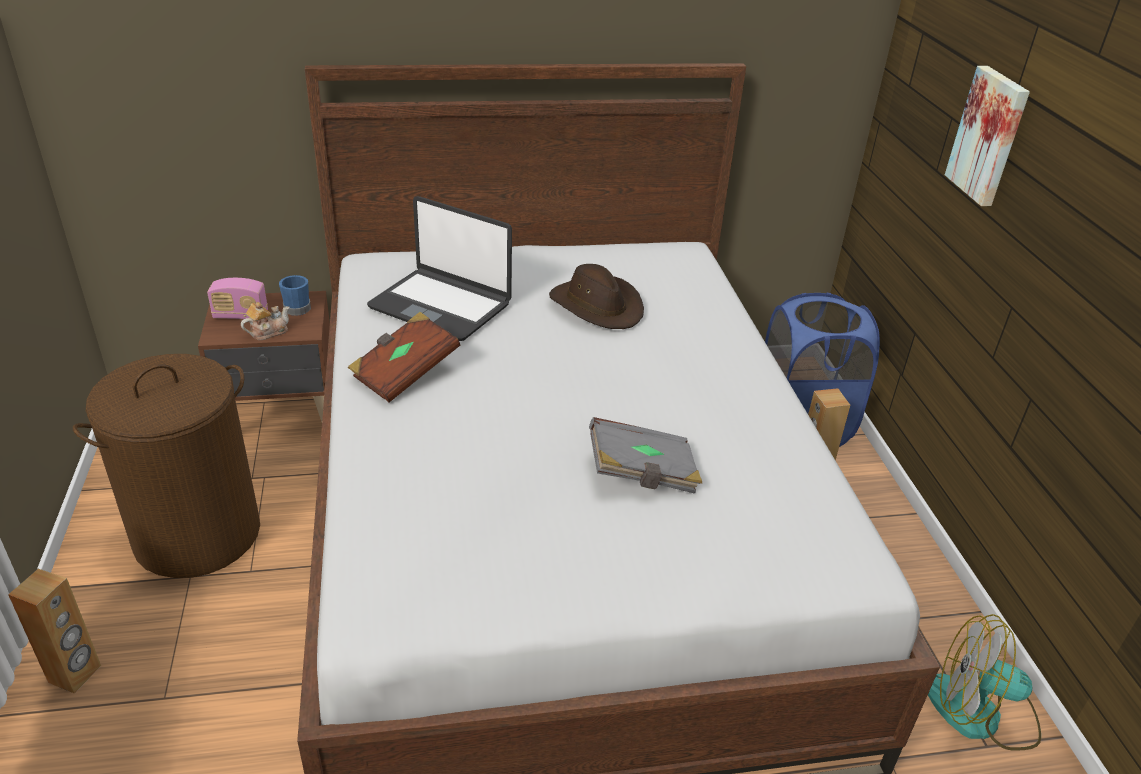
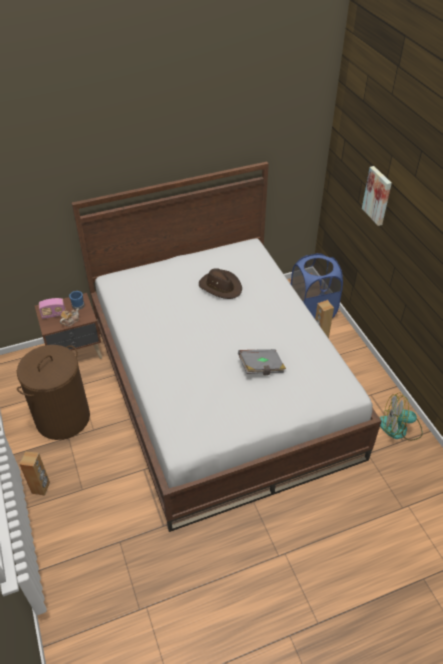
camera: 10 degrees left, 10 degrees up
brown book [348,312,460,403] -> none
laptop [367,196,512,341] -> none

